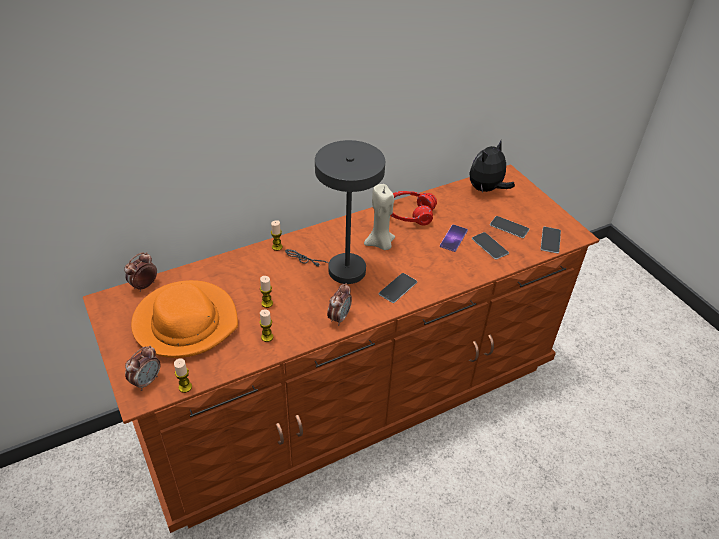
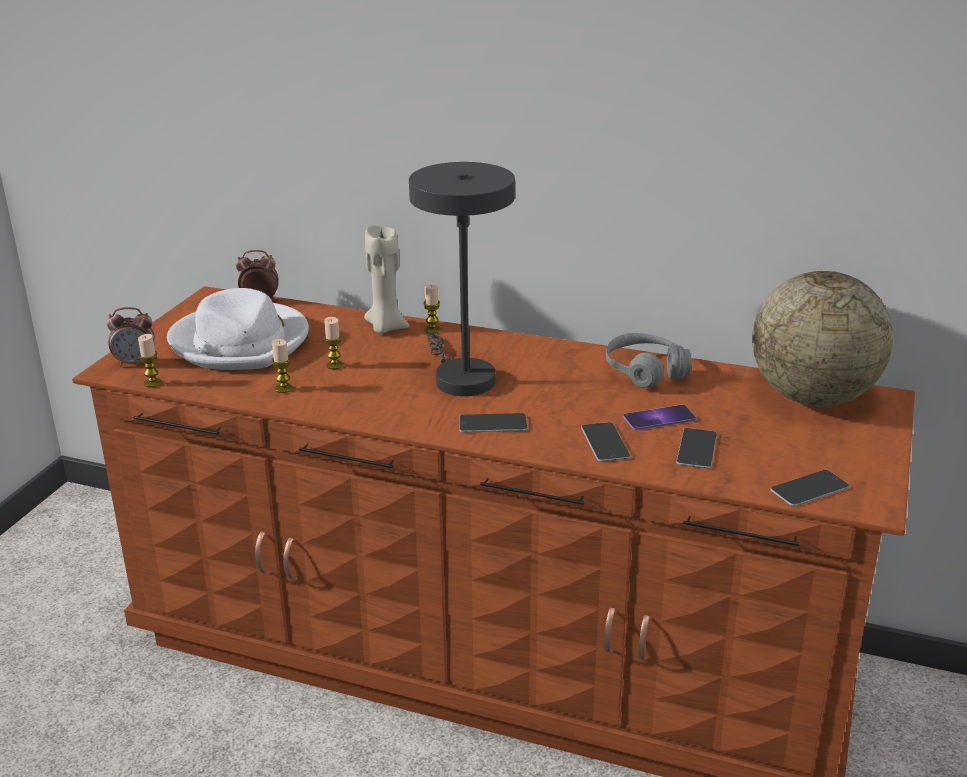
camera: 50 degrees right, 15 degrees down
orange hat [131,280,238,358] -> white hat [167,288,309,370]
alarm clock [327,283,352,326] -> none
beige candle [364,184,395,250] -> beige candle moved to [364,225,410,333]
red headphones [391,191,437,225] -> grey headphones [606,333,691,388]
plush toy [470,141,515,193] -> globe [752,271,893,407]
phone [490,216,530,238] -> phone moved to [581,422,631,462]

